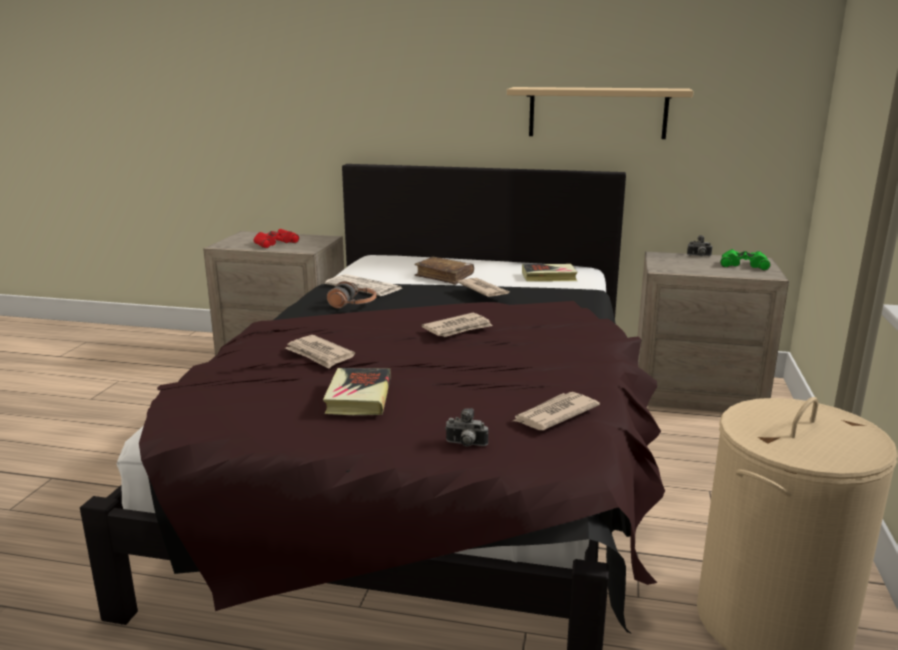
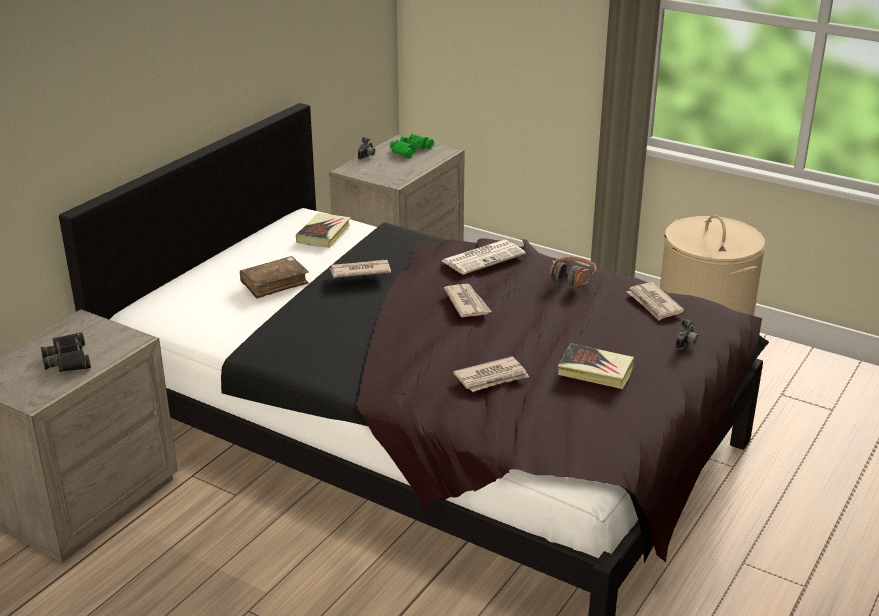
camera: 70 degrees left, 10 degrees up
red binoculars [253,229,299,248] -> black binoculars [41,332,91,372]
newspaper [325,274,402,296] -> newspaper moved to [442,240,526,275]
headphones [327,281,377,308] -> headphones moved to [550,256,597,288]
beige shelf [507,87,694,139] -> none

